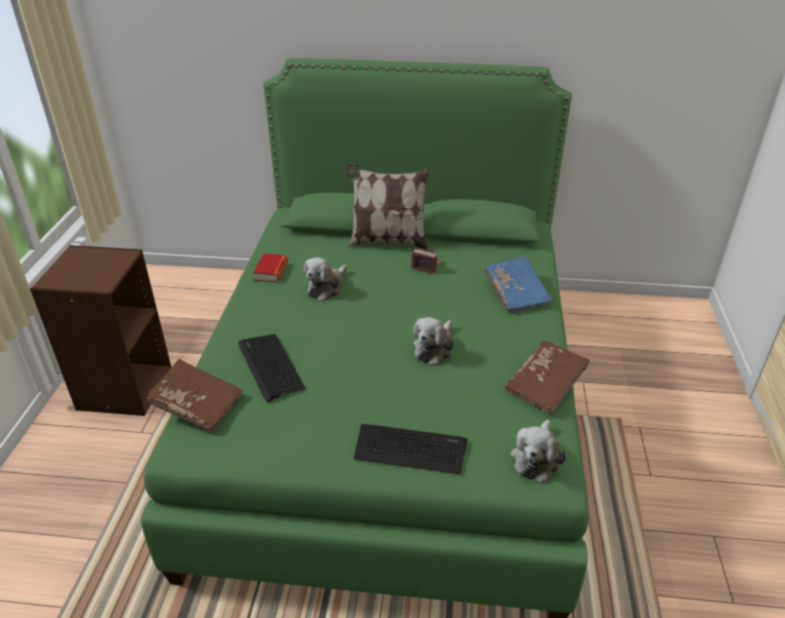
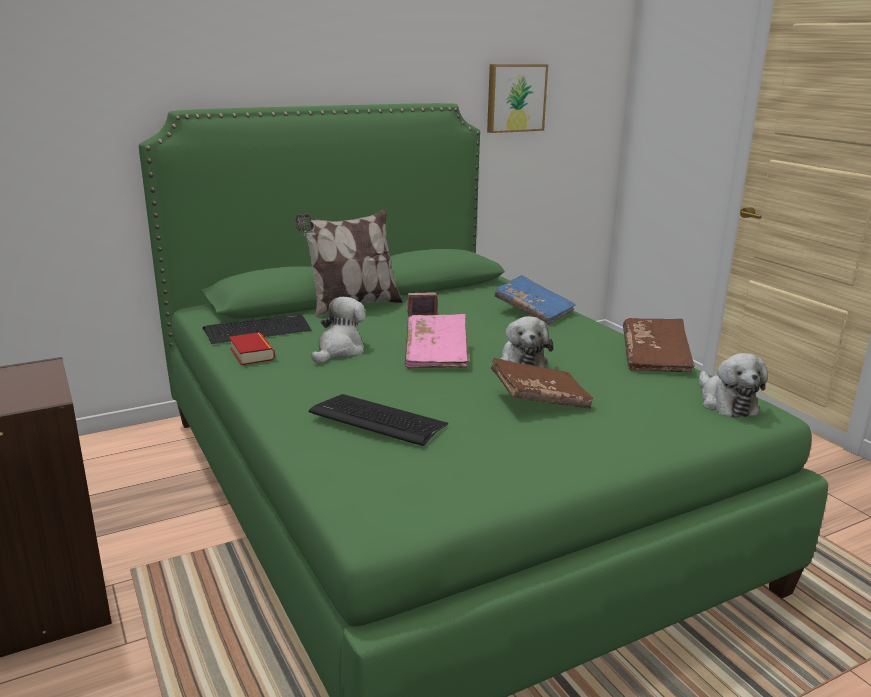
camera: 35 degrees left, 15 degrees down
brown book [147,359,242,432] -> brown book moved to [490,358,593,409]
plush toy [304,257,347,301] -> plush toy turned 150 degrees counterclockwise [312,297,366,363]
keyboard [354,424,468,474] -> keyboard moved to [203,314,311,344]
none -> pink book [405,314,469,369]
none -> picture [487,64,548,133]

